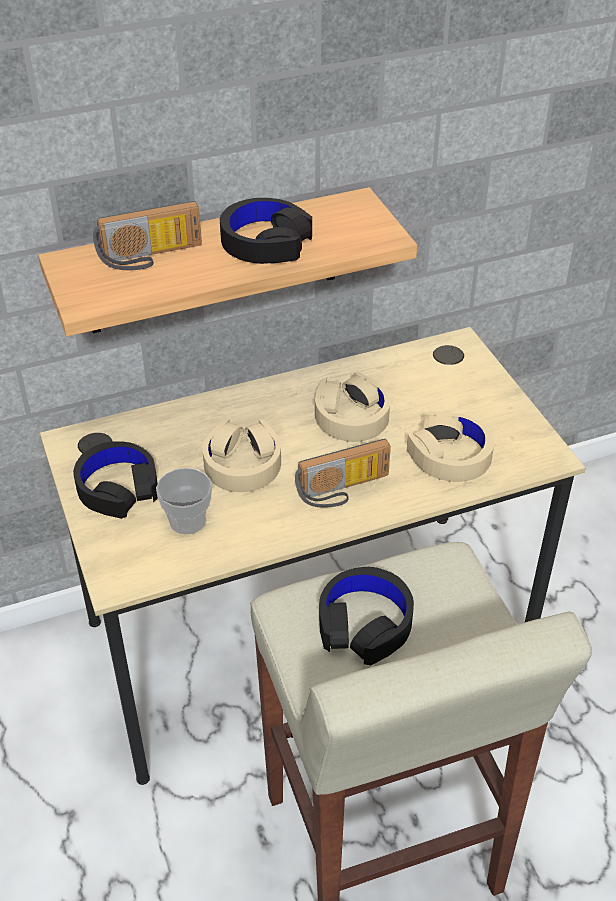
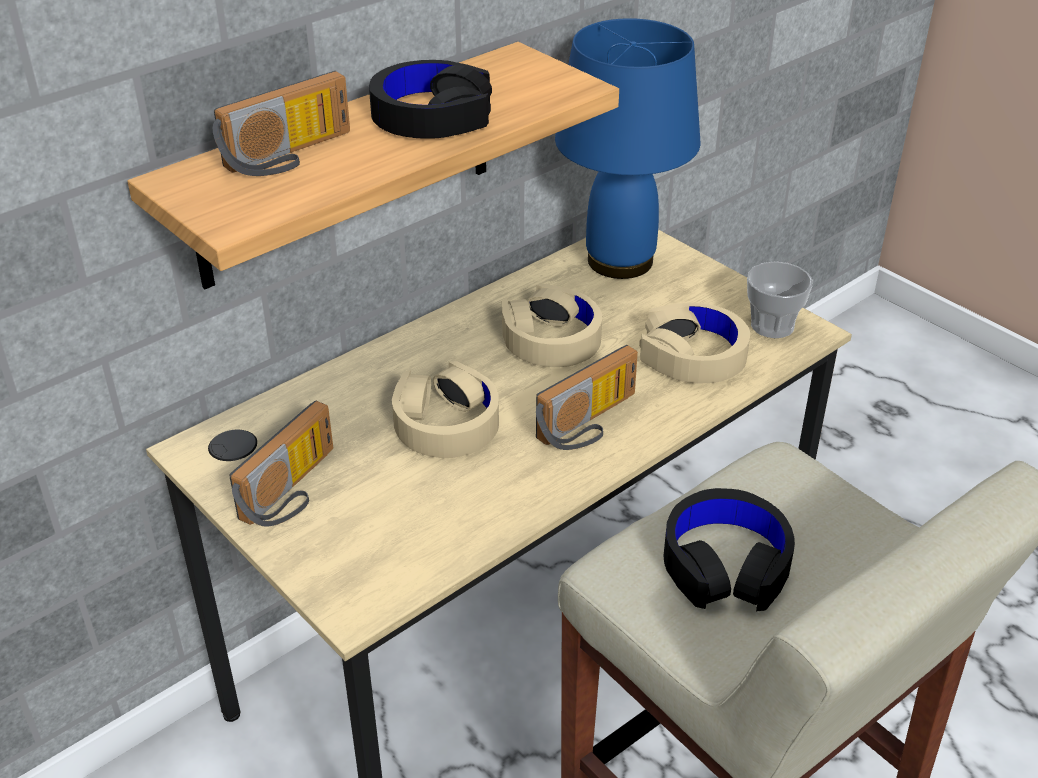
camera: 20 degrees left, 5 degrees down
black headphones [73,441,158,519] -> radio [229,400,333,527]
cup [156,468,212,534] -> cup moved to [747,261,813,338]
none -> blue table lamp [555,18,701,279]

